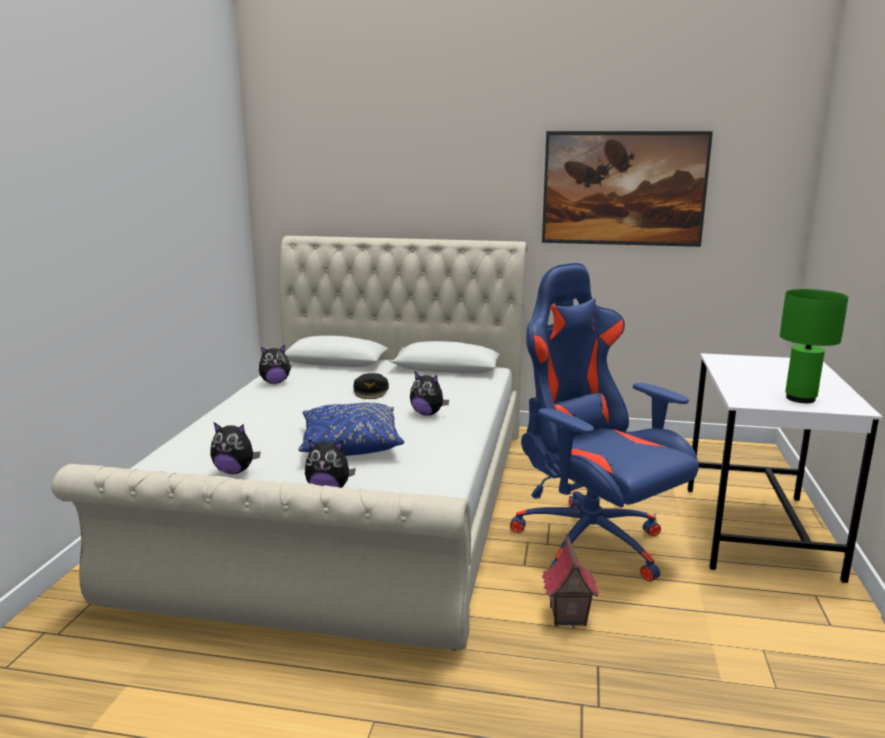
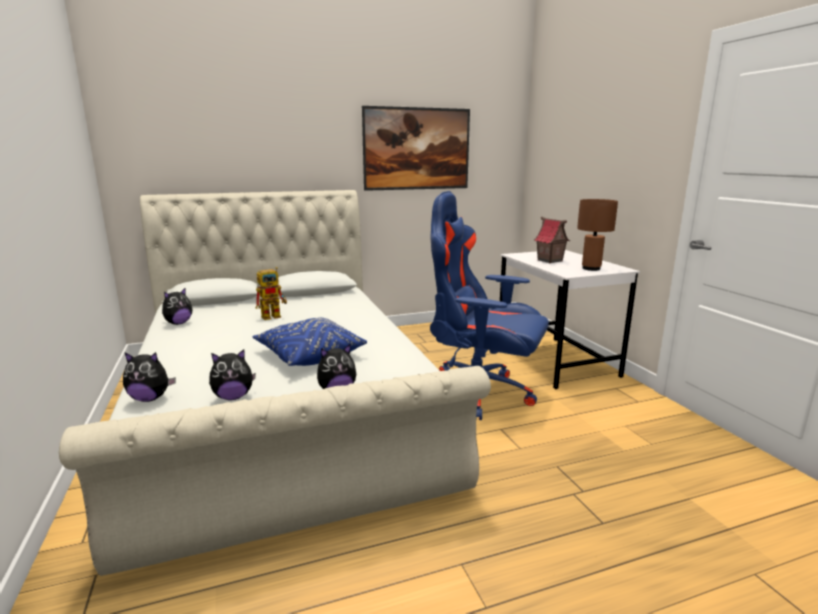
camera: 30 degrees left, 0 degrees up
black cap [353,373,389,399] -> toy robot [255,267,287,320]
plush toy [410,372,449,416] -> plush toy moved to [123,352,176,402]
toy house [542,534,599,626] -> toy house moved to [534,217,570,263]
green table lamp [780,289,848,403] -> brown table lamp [577,199,618,271]

